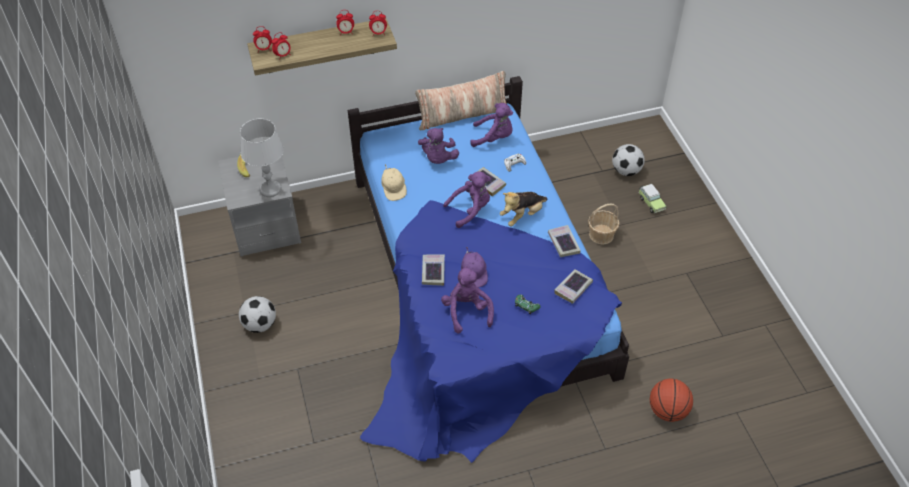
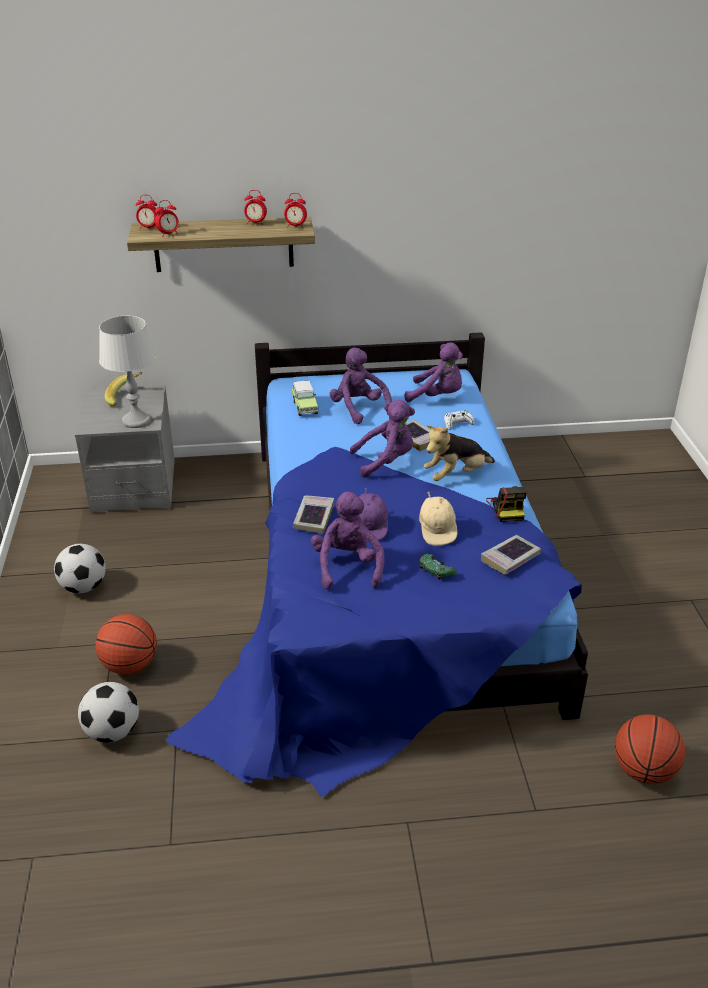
camera: 10 degrees right, 15 degrees down
beige cap [381,164,407,201] -> beige cap moved to [419,492,457,546]
pillow [415,71,507,131] -> none
purple plush toy [418,128,459,164] -> purple plush toy turned 135 degrees clockwise [329,347,392,424]
book [548,225,581,257] -> camera [486,486,526,522]
basket [588,204,619,245] -> none
football [612,144,645,176] -> football moved to [78,682,139,743]
toy car [638,184,667,213] -> toy car moved to [292,381,319,416]
none -> basketball [95,614,157,675]

